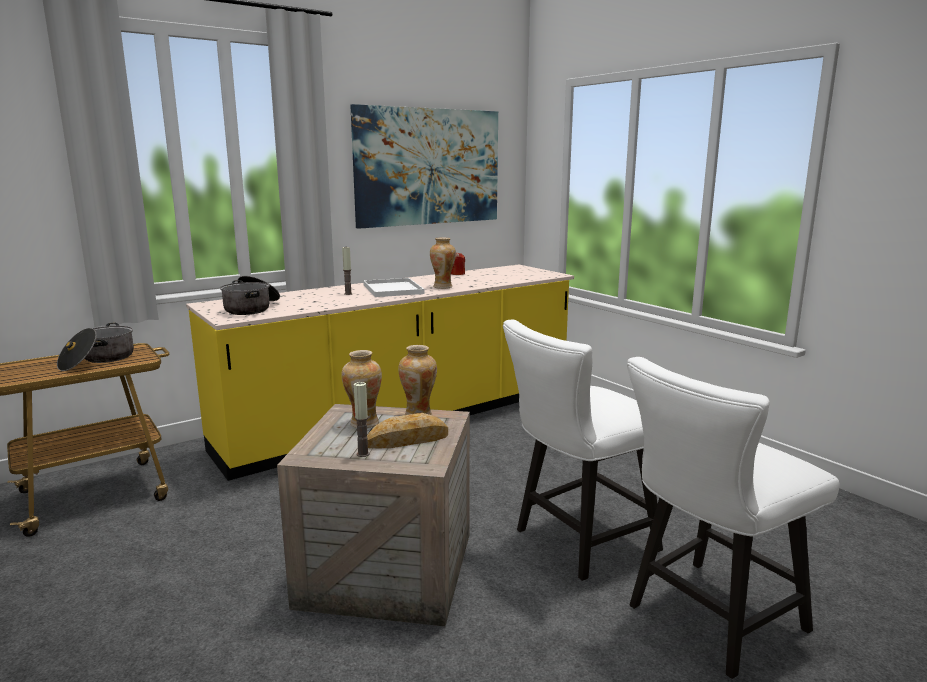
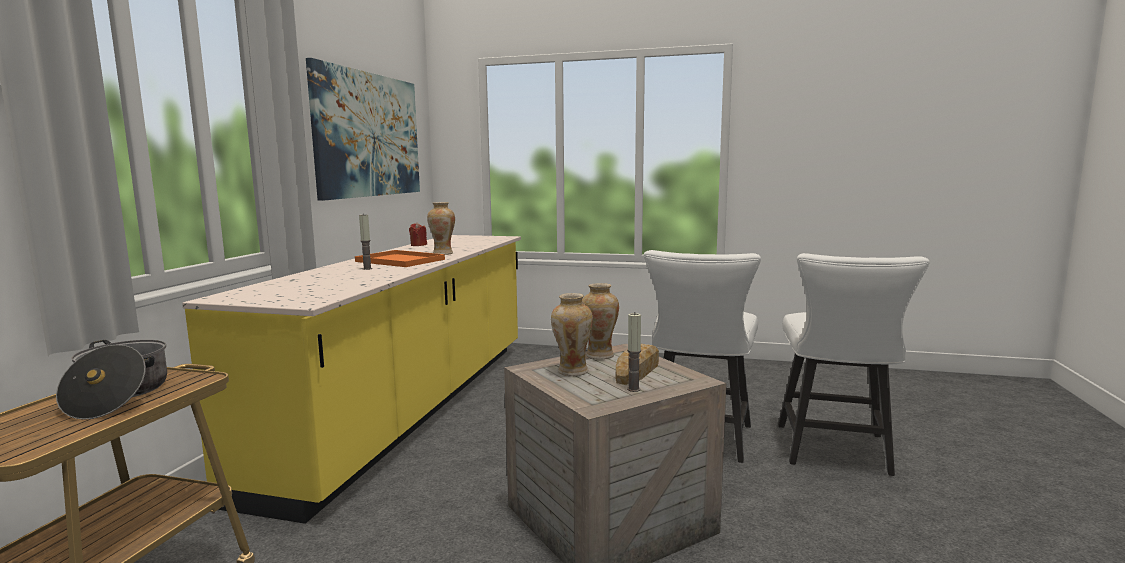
camera: 40 degrees left, 5 degrees down
cooking pot [220,276,280,315] -> none
white tray [363,278,424,297] -> orange tray [355,250,445,267]

